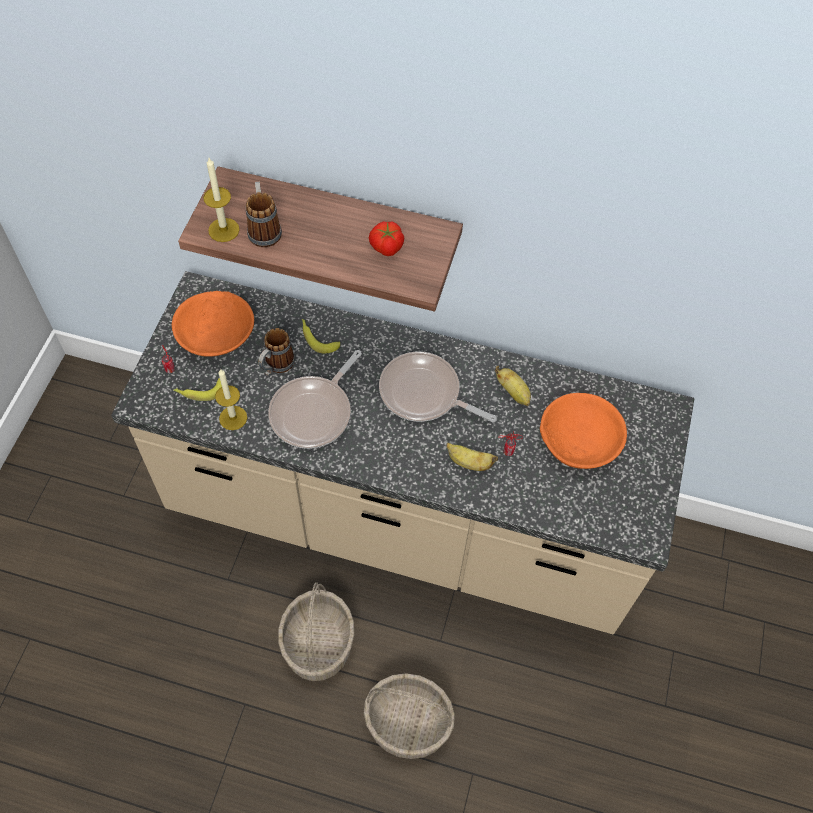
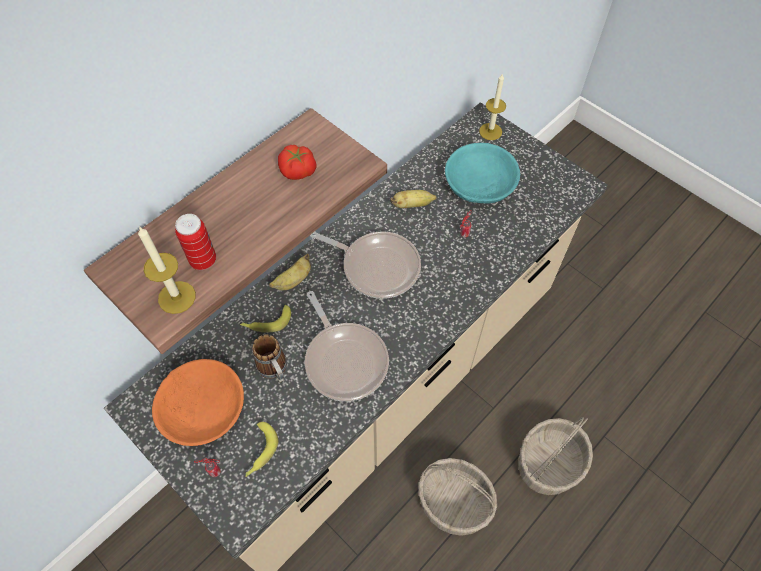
camera: 60 degrees left, 0 degrees up
candle [215,369,247,430] -> candle moved to [479,73,506,140]
mug [246,181,282,247] -> can [175,214,216,270]
frying pan [379,352,497,422] -> frying pan turned 120 degrees counterclockwise [310,231,421,299]
banana [447,443,498,471] -> banana moved to [269,253,311,291]
orange bowl [540,393,627,469] -> turquoise bowl [445,143,520,204]

